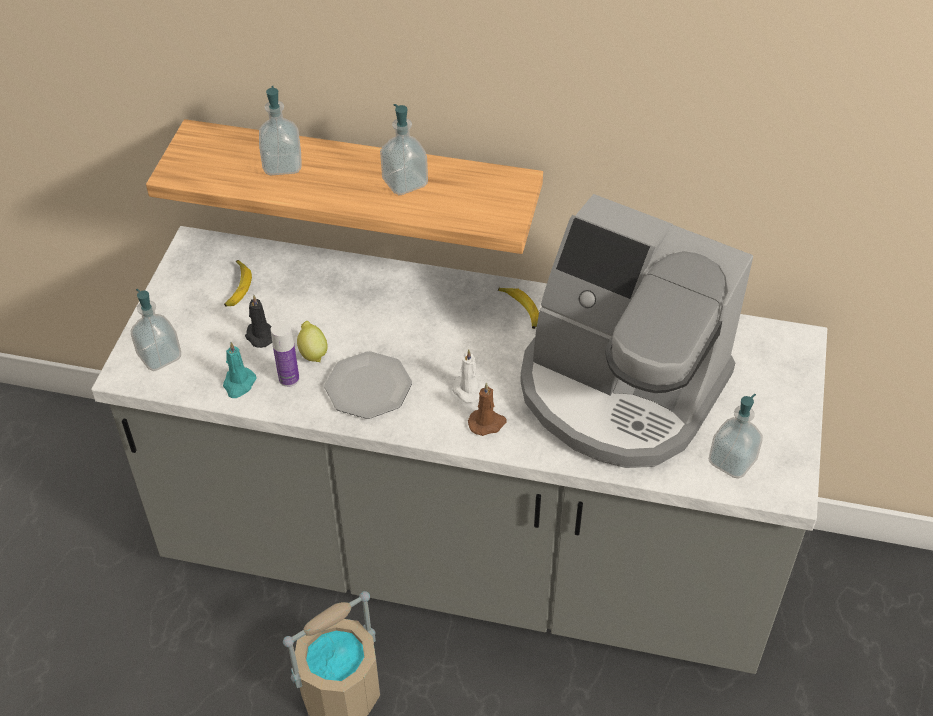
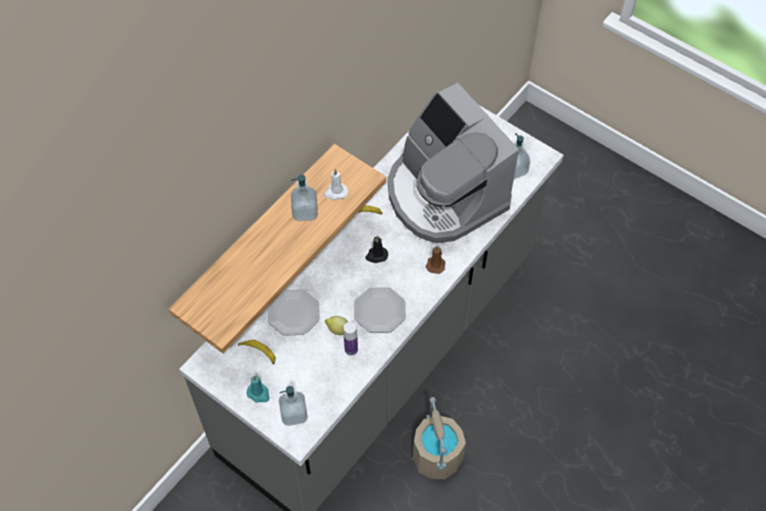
camera: 65 degrees left, 10 degrees up
turquoise candle [223,342,257,398] -> turquoise candle moved to [246,376,269,403]
black candle [245,295,272,348] -> black candle moved to [365,235,388,263]
soap dispenser [259,86,302,175] -> none
white candle [452,349,485,403] -> white candle moved to [324,169,348,200]
coffee machine [520,194,753,468] -> coffee machine turned 90 degrees clockwise [388,83,519,243]
none -> plate [268,289,320,336]

